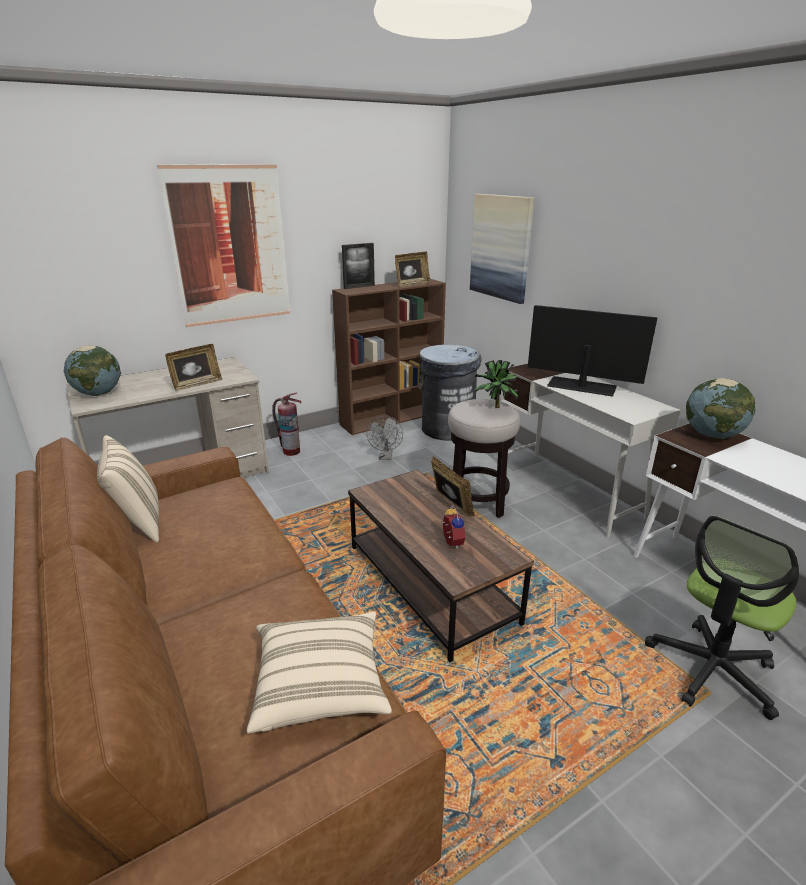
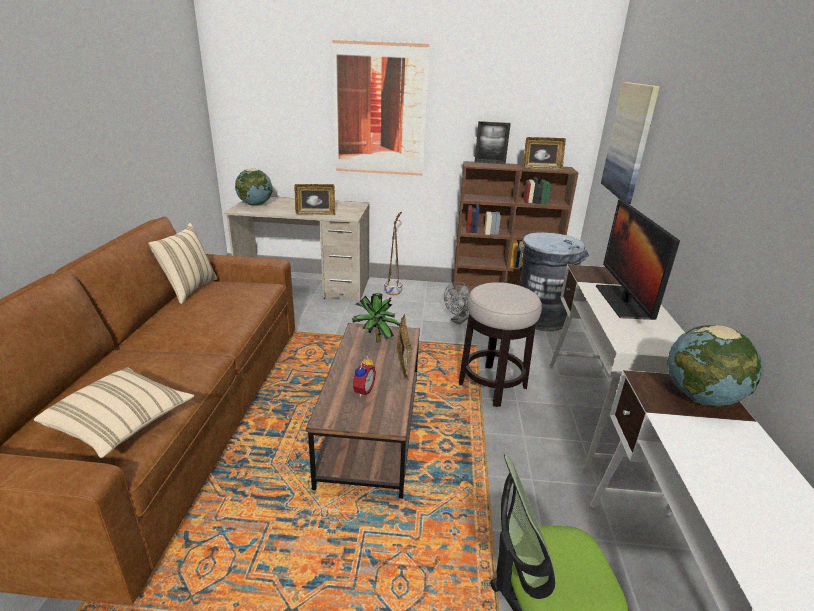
camera: 35 degrees right, 0 degrees up
fire extinguisher [272,393,302,456] -> brown planter [384,211,403,295]
potted plant [474,360,518,408] -> potted plant moved to [352,293,400,343]
monitor [528,305,657,397] -> monitor turned 150 degrees counterclockwise [596,200,680,320]

